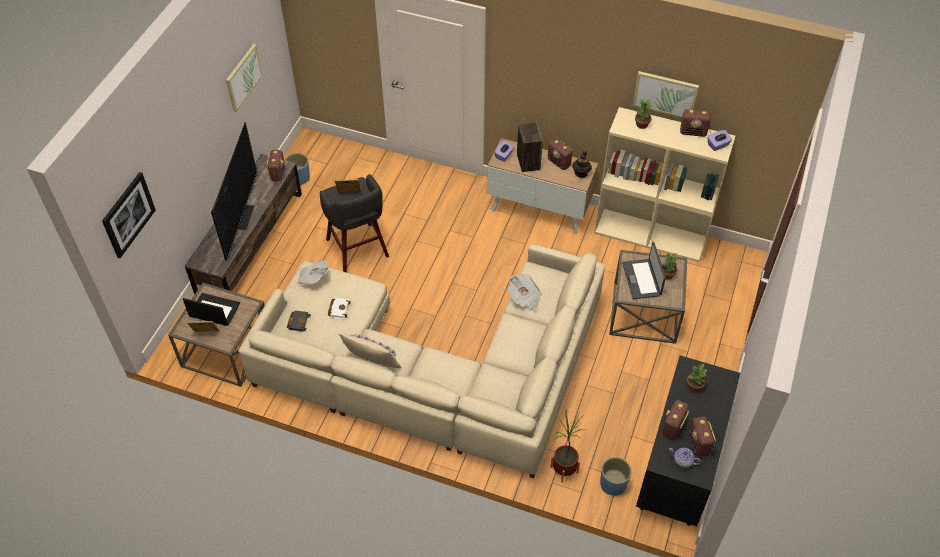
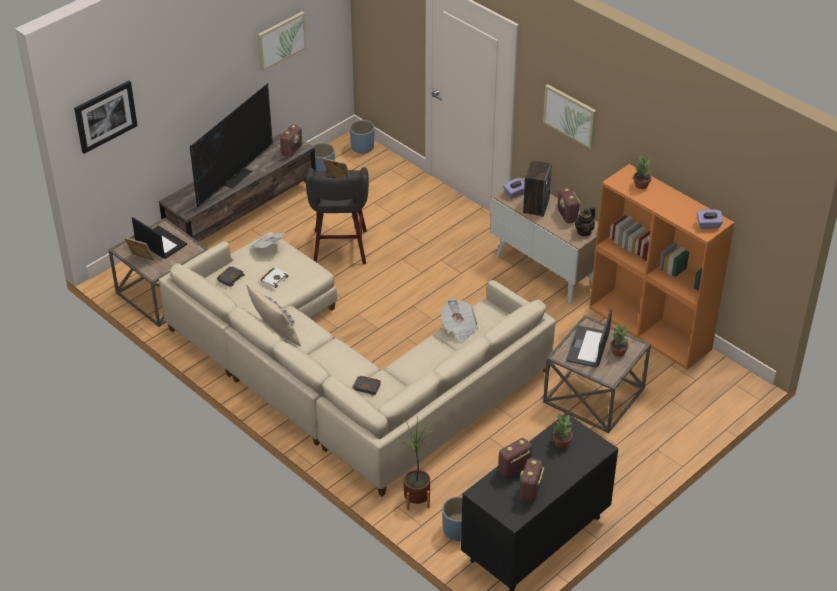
camera: 25 degrees right, 10 degrees down
beige bookcase [594,107,735,262] -> orange bookcase [590,164,735,370]
picture [633,71,699,118] -> picture moved to [543,84,596,149]
teapot [669,448,701,468] -> none
radio [680,109,711,137] -> none
none -> blue planter [350,120,375,154]
none -> black book [353,376,381,396]

